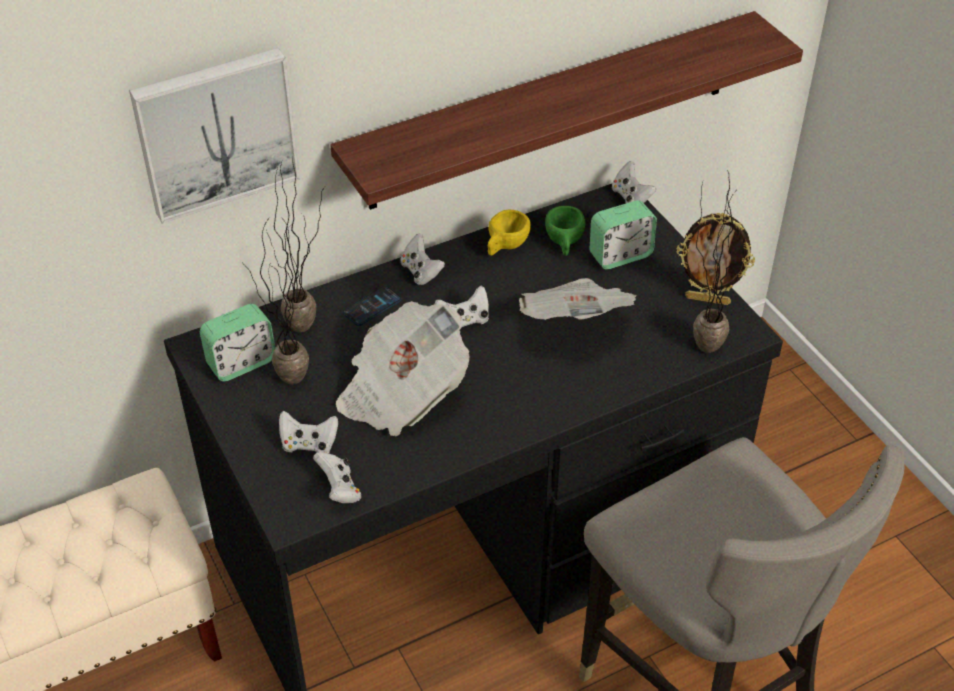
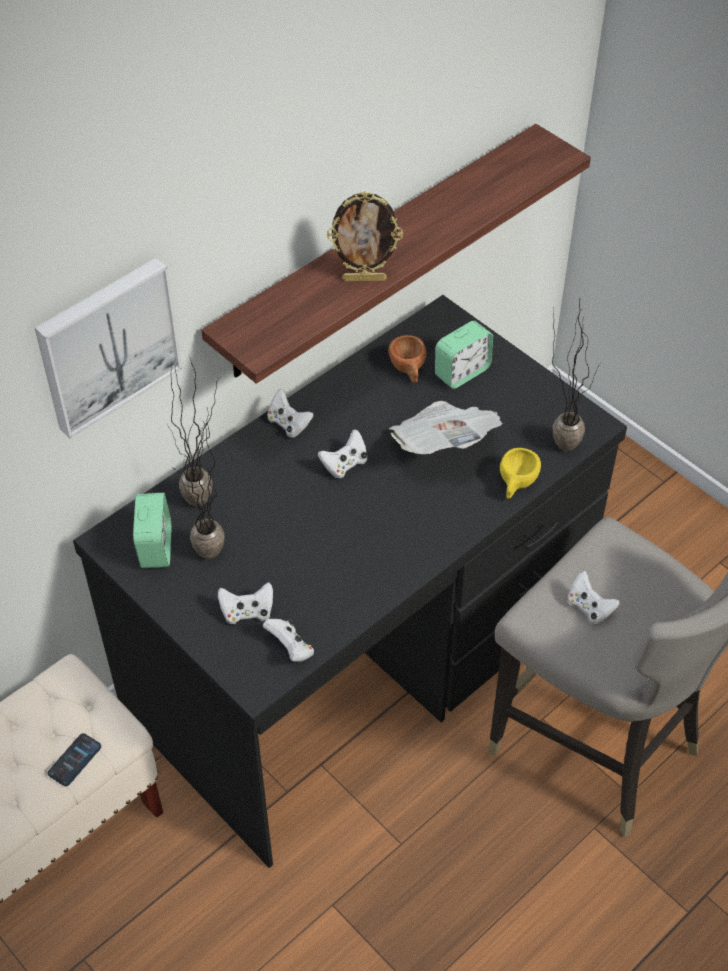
camera: 15 degrees left, 5 degrees up
alarm clock [200,304,275,381] -> alarm clock turned 45 degrees counterclockwise [133,493,171,568]
newspaper [336,301,470,437] -> none
phone [342,285,402,326] -> phone moved to [48,733,101,786]
yellow cup [488,210,531,256] -> yellow cup moved to [500,448,541,499]
green cup [545,206,585,256] -> brown cup [388,335,427,383]
white game controller [612,161,656,203] -> white game controller moved to [568,571,620,624]
picture frame [677,213,755,305] -> picture frame moved to [327,192,403,282]

